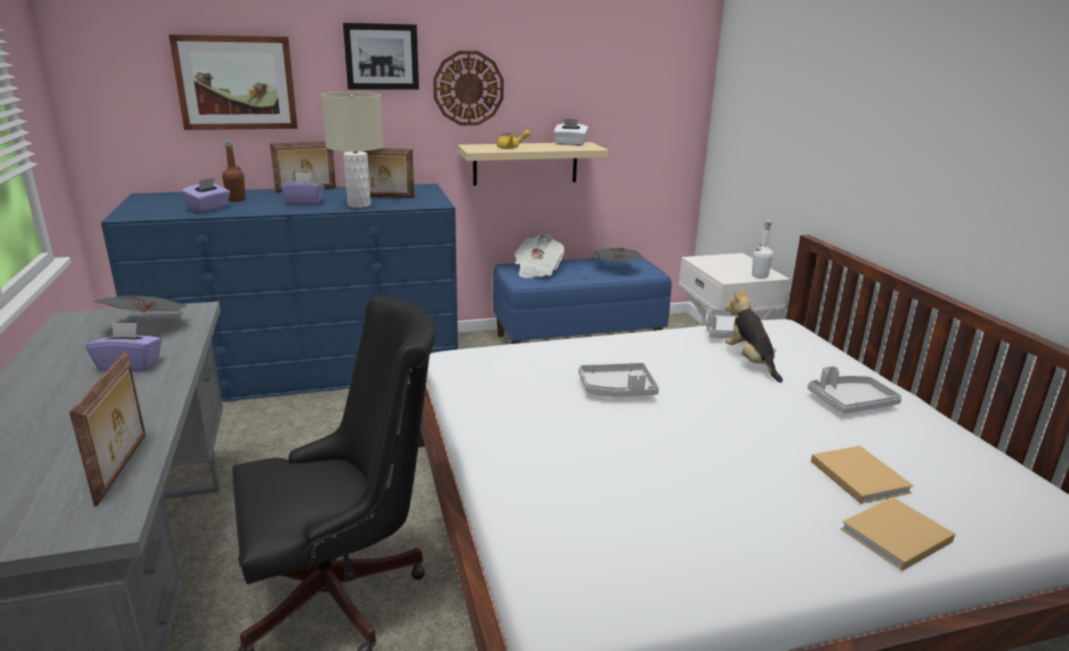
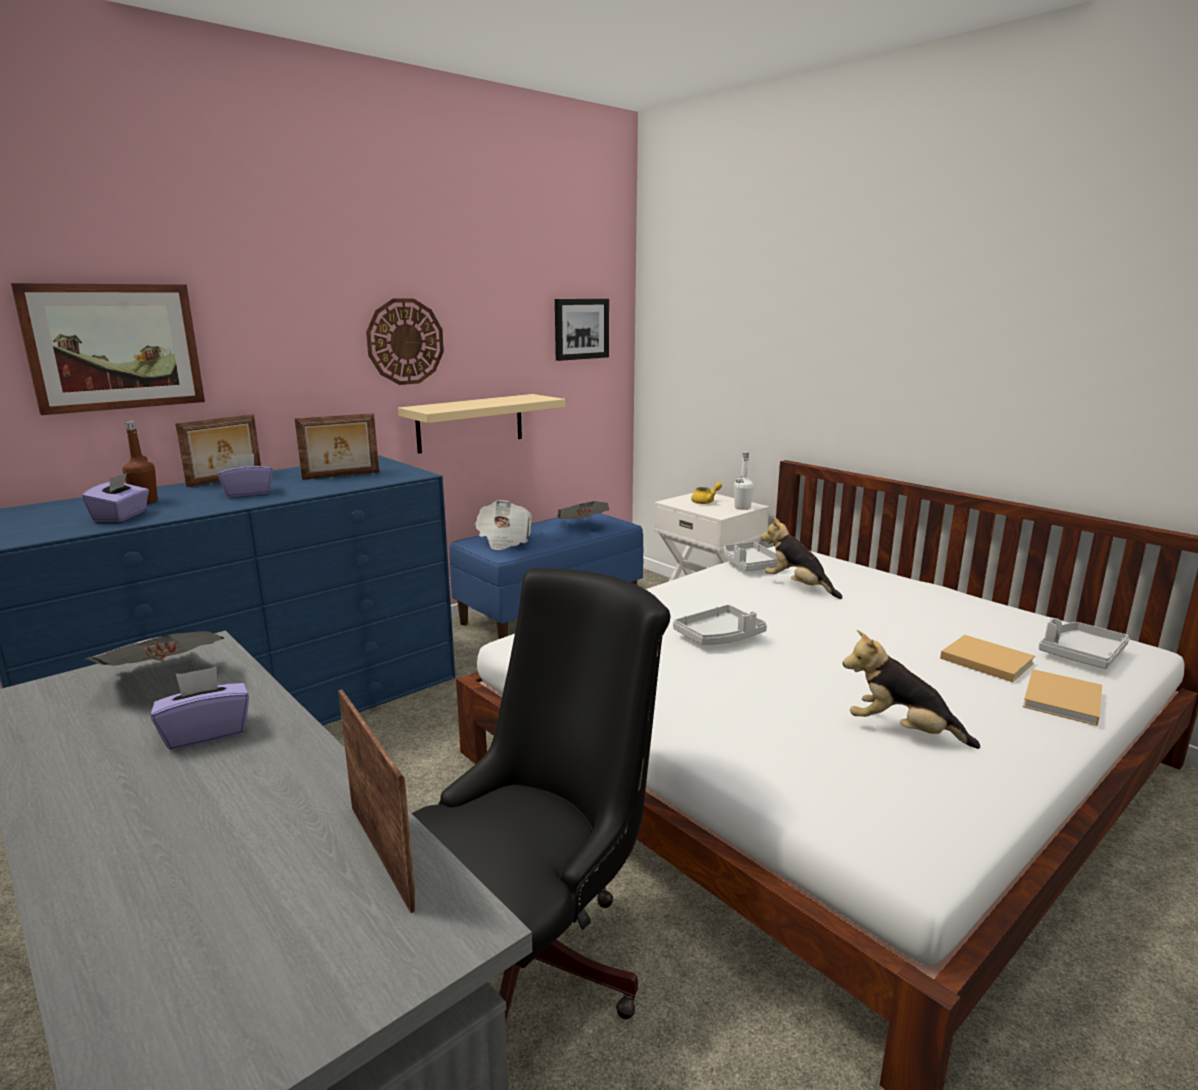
camera: 25 degrees left, 5 degrees down
beige table lamp [321,92,384,208] -> none
picture [343,23,419,90] -> picture moved to [555,299,609,361]
yellow teapot [497,130,531,149] -> yellow teapot moved to [691,482,722,504]
white tissue box [554,118,588,146] -> none
grey tray [808,366,902,414] -> grey tray moved to [1039,618,1129,669]
none -> plush toy [843,630,980,749]

